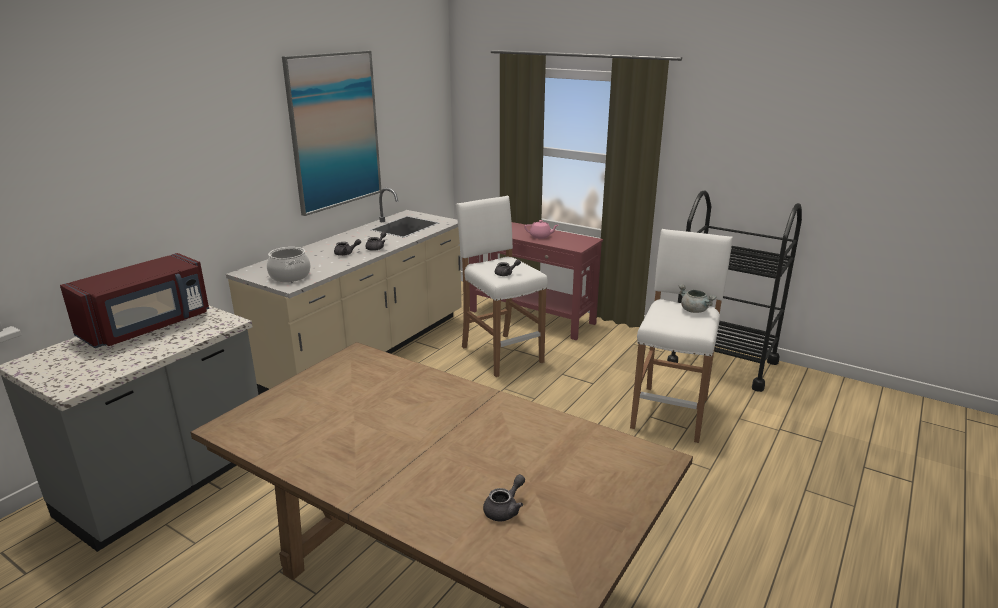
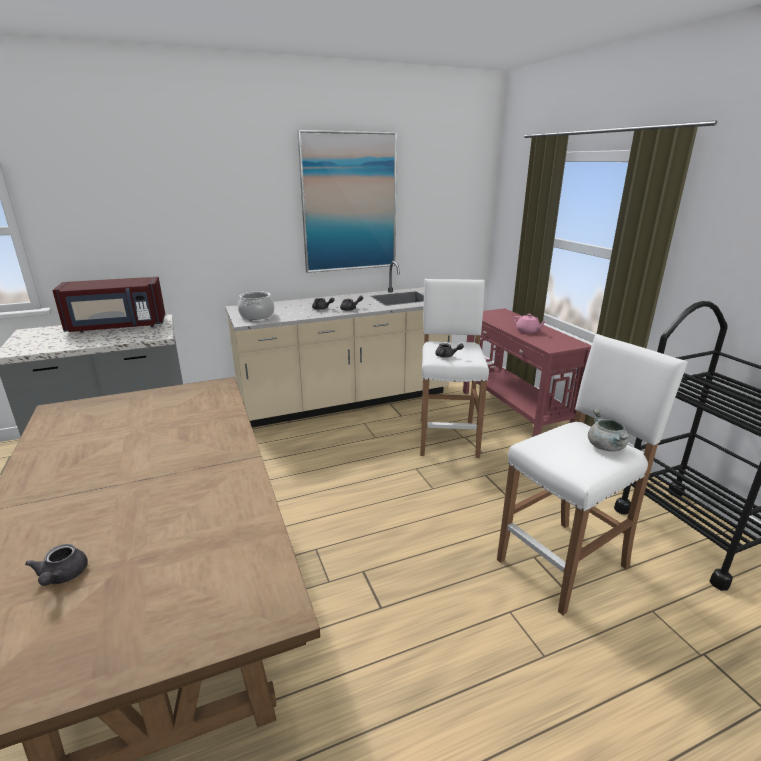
camera: 35 degrees right, 0 degrees up
grey teapot [483,474,525,521] -> grey teapot turned 90 degrees clockwise [25,544,88,586]

